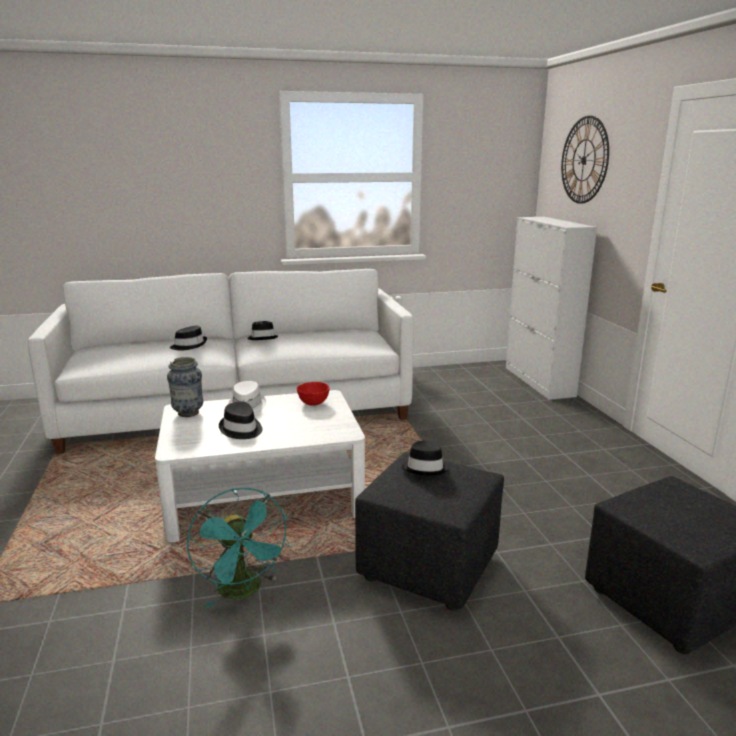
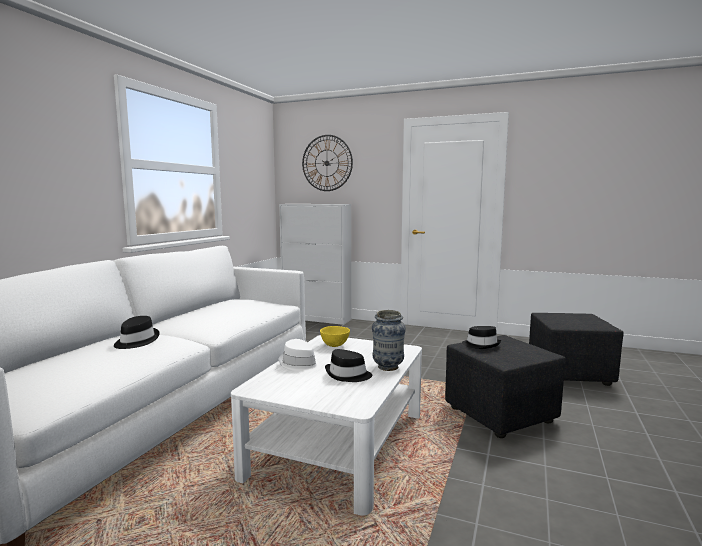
camera: 55 degrees left, 10 degrees down
vase [167,357,203,417] -> vase moved to [372,310,406,371]
turquoise fan [187,488,290,608] -> none
black hat [247,321,278,340] -> none
red bowl [297,382,330,406] -> yellow bowl [320,326,350,347]

